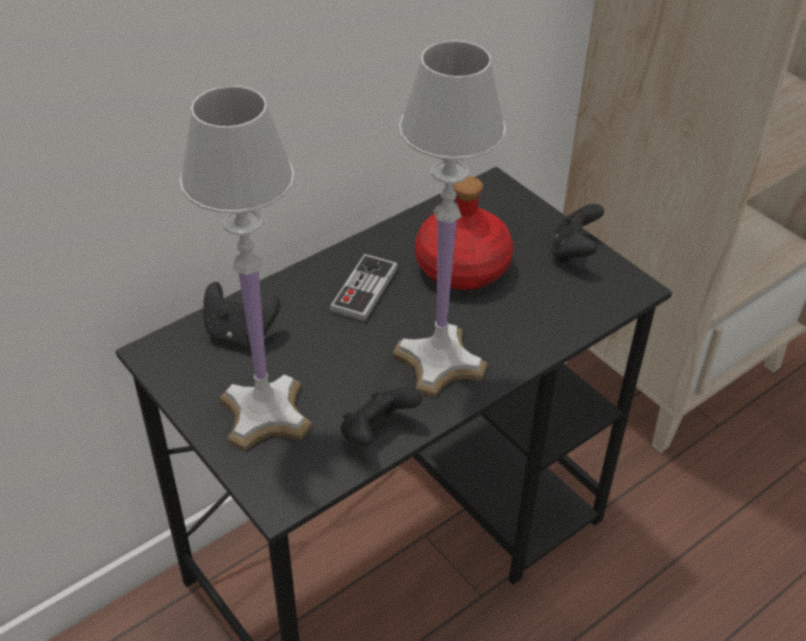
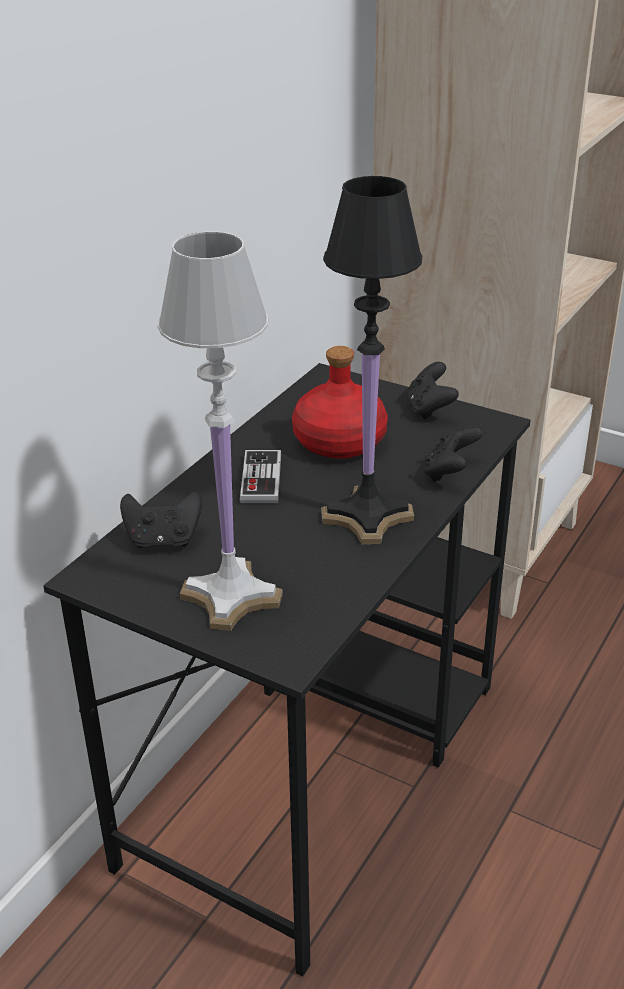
camera: 20 degrees left, 10 degrees down
black game controller [341,387,422,446] -> black game controller moved to [423,425,482,482]
white table lamp [393,40,506,397] -> black table lamp [321,176,422,544]

